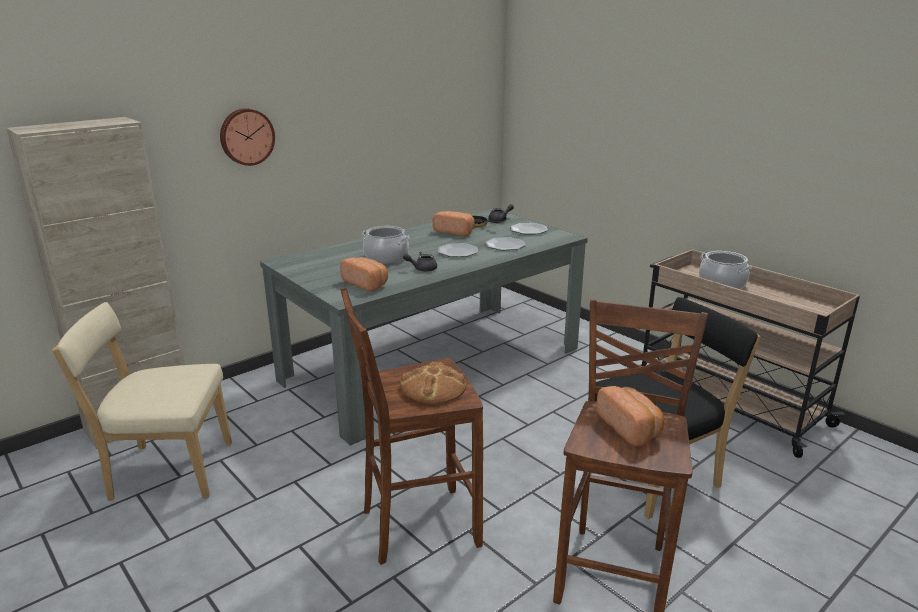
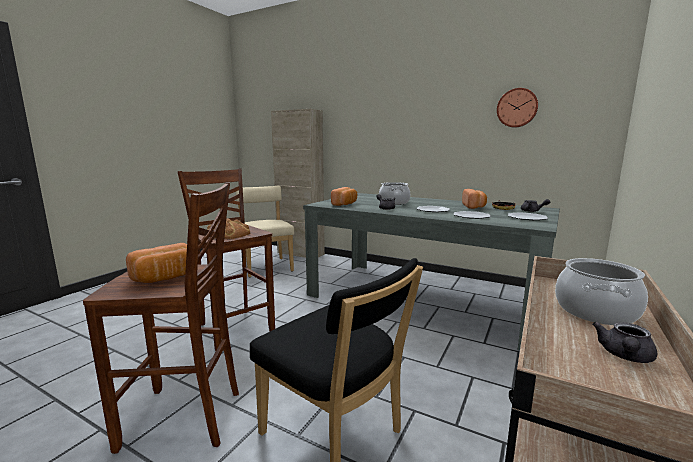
camera: 70 degrees right, 10 degrees down
wall clock [220,108,275,166] -> wall clock moved to [497,88,538,128]
none -> grey teapot [592,322,657,363]

